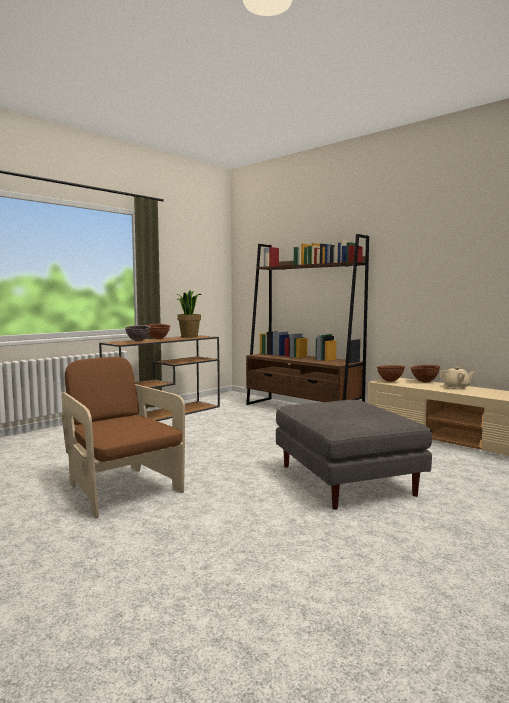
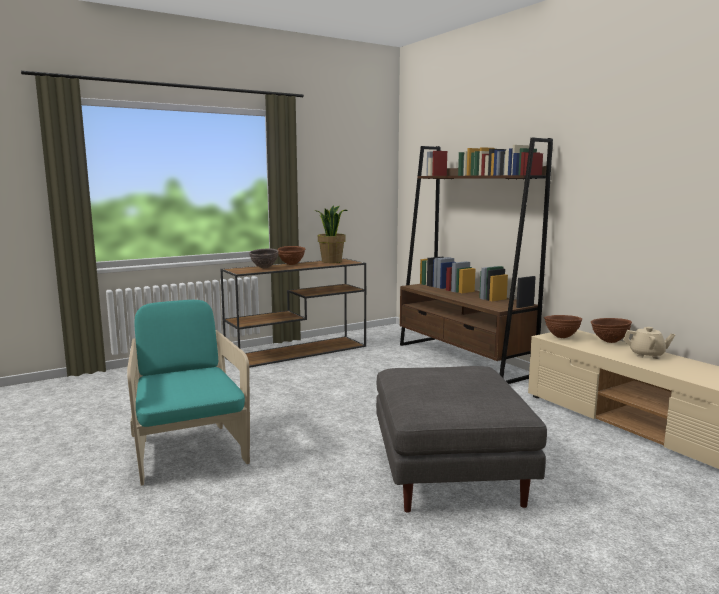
camera: 15 degrees right, 5 degrees up
brown armchair [62,357,185,518] -> turquoise armchair [127,300,250,485]

